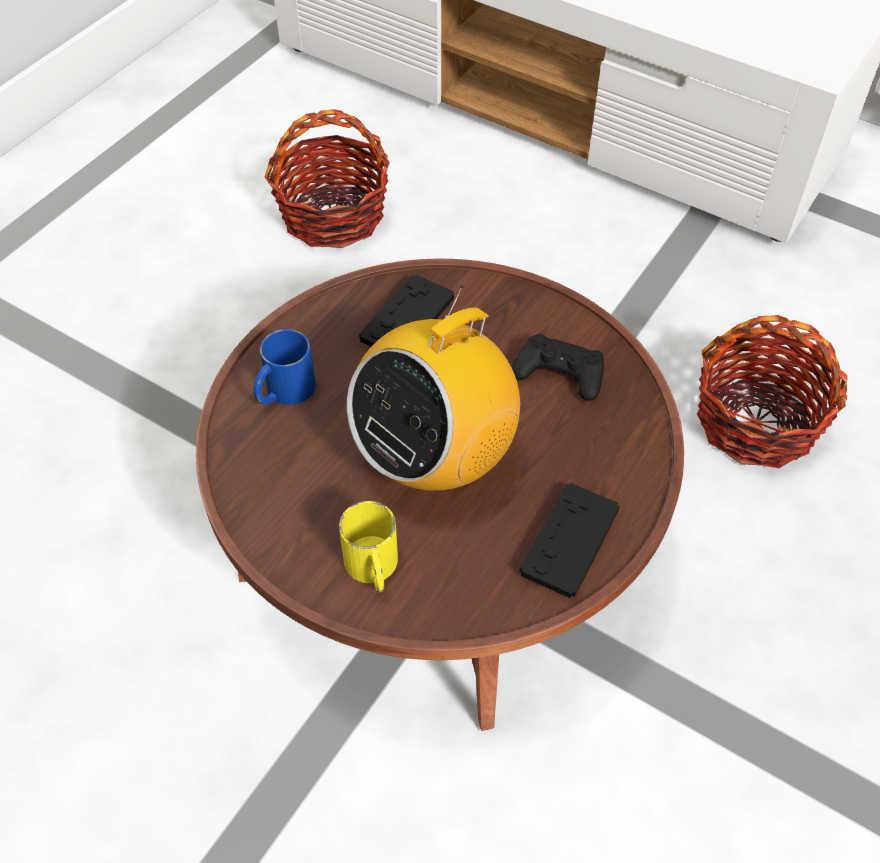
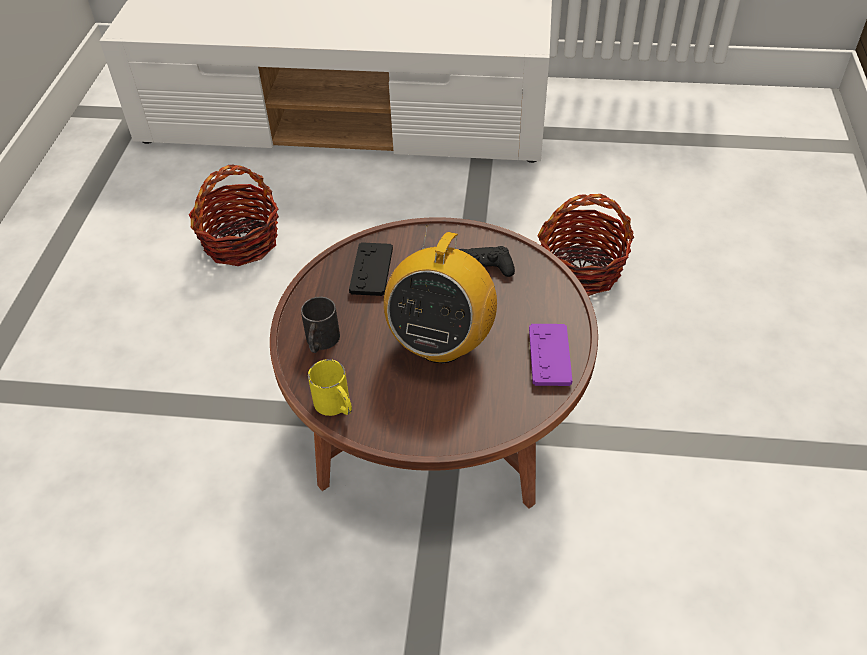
camera: 25 degrees left, 5 degrees down
blue mug [253,329,316,405] -> black mug [301,297,340,353]
yellow mug [339,501,398,592] -> yellow mug moved to [308,359,352,416]
black game controller [519,483,620,598] -> purple game controller [529,324,573,386]

